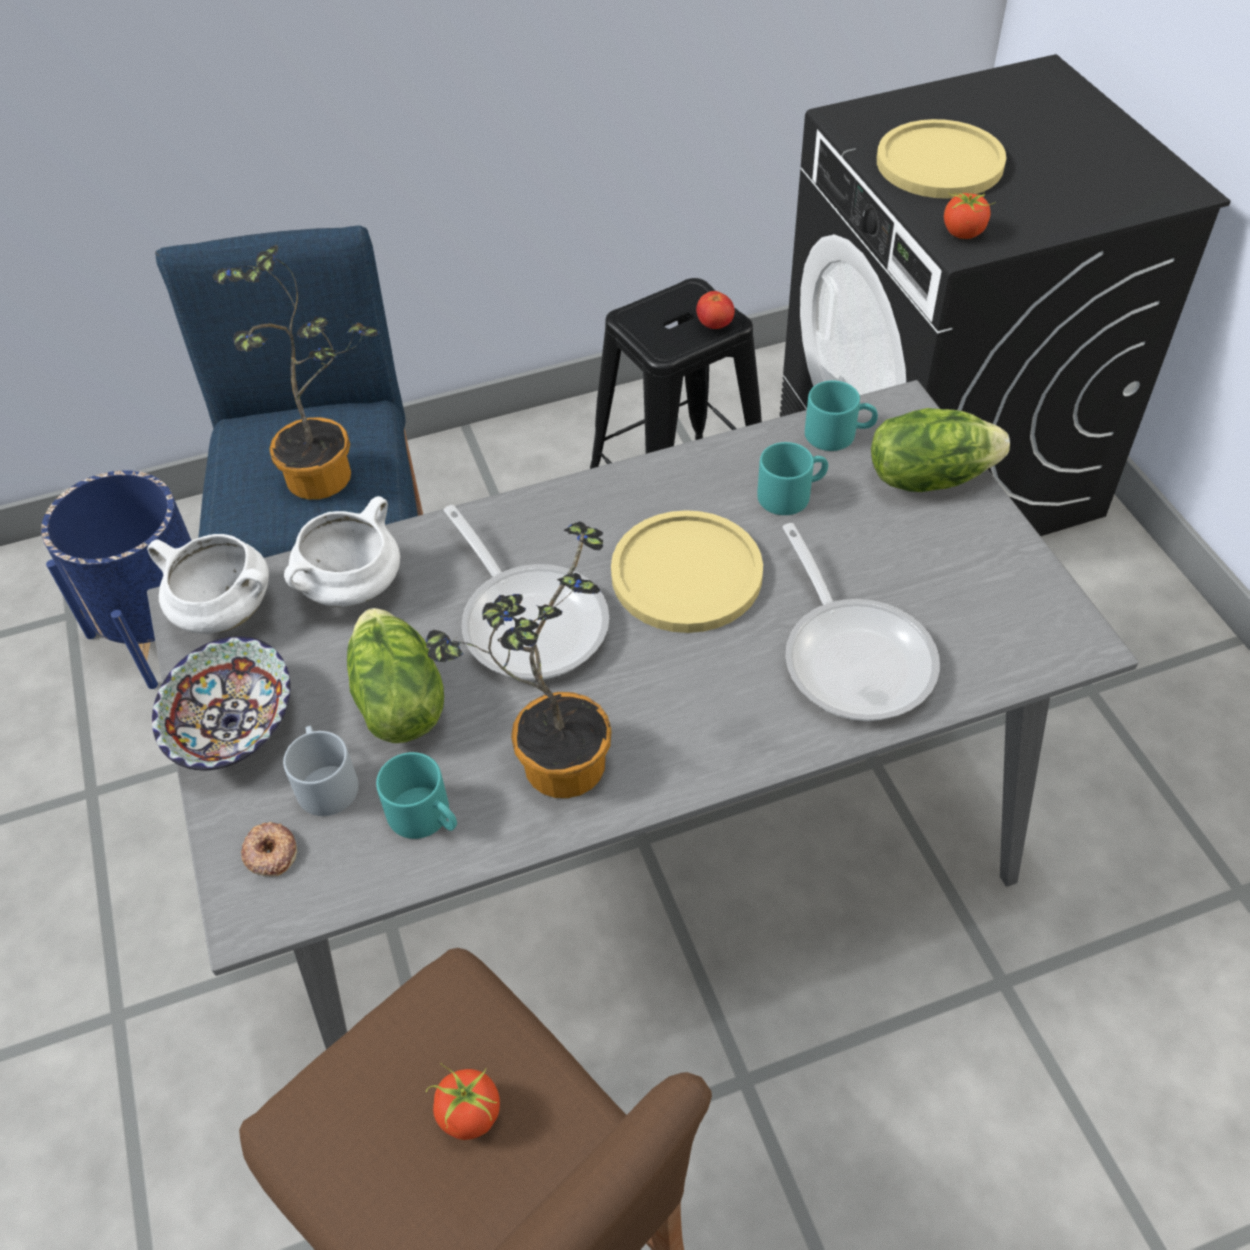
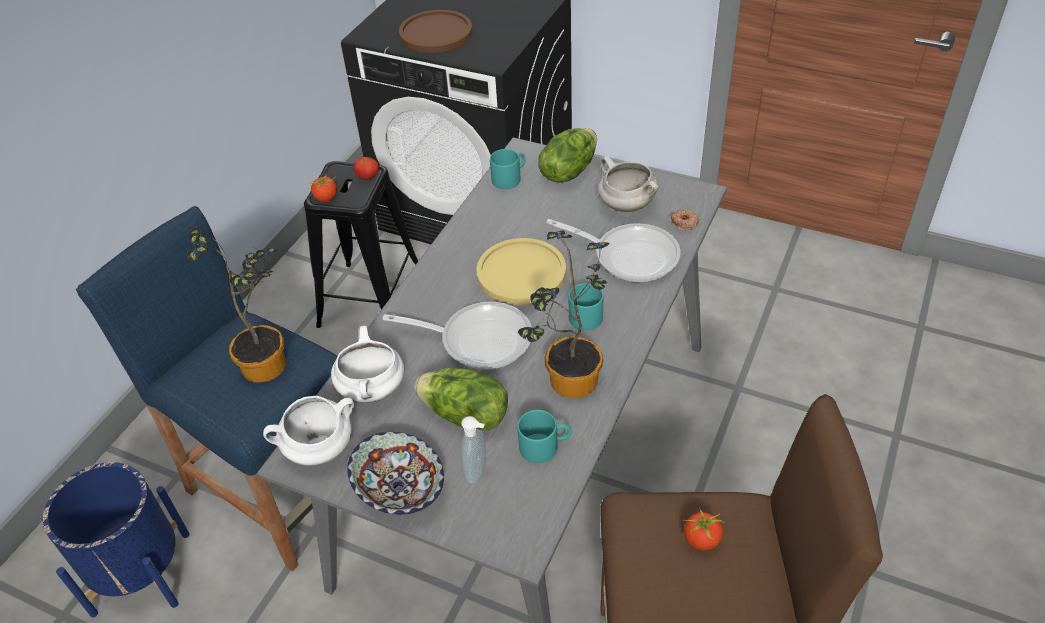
camera: 45 degrees left, 5 degrees down
donut [241,822,297,876] -> donut moved to [671,210,699,230]
grey mug [283,726,359,816] -> soap dispenser [461,416,486,484]
turquoise mug [757,442,828,515] -> turquoise mug moved to [569,283,604,331]
yellow plate [877,119,1006,199] -> brown plate [399,10,472,53]
tomato [944,192,995,239] -> tomato moved to [309,174,337,202]
none -> white cooking pot [598,156,659,212]

